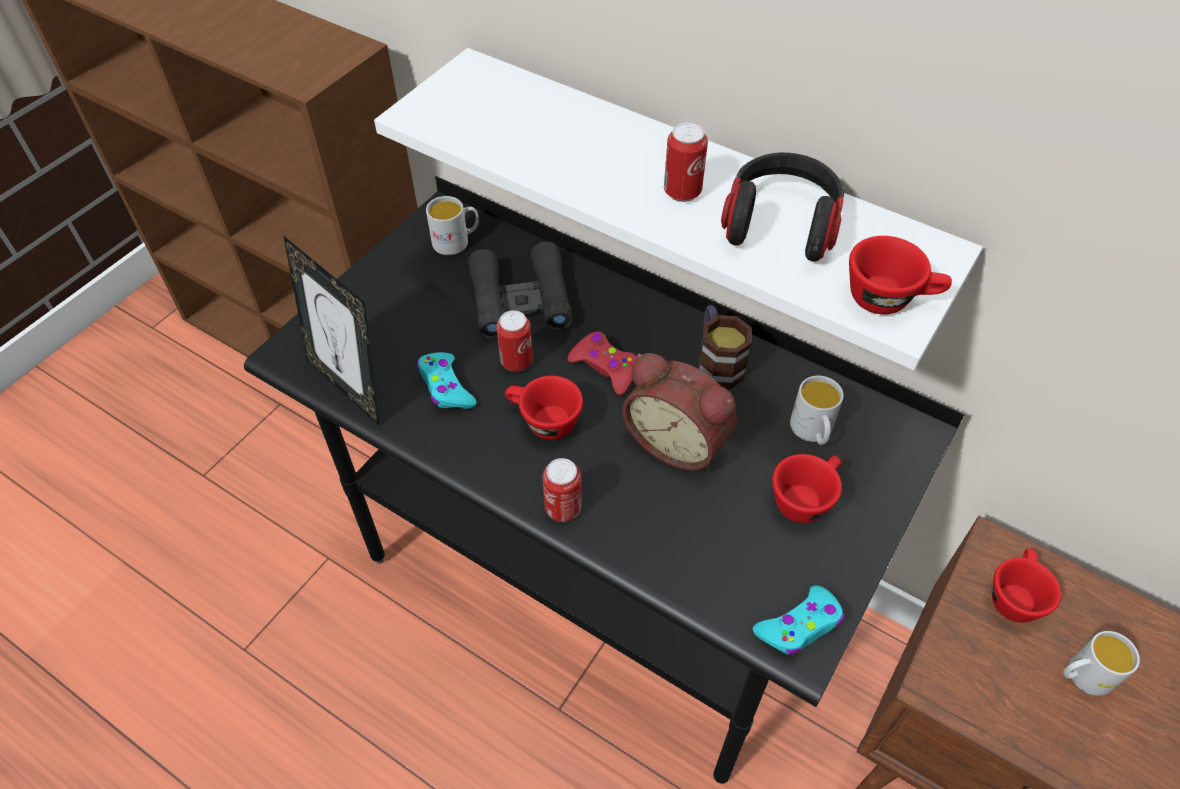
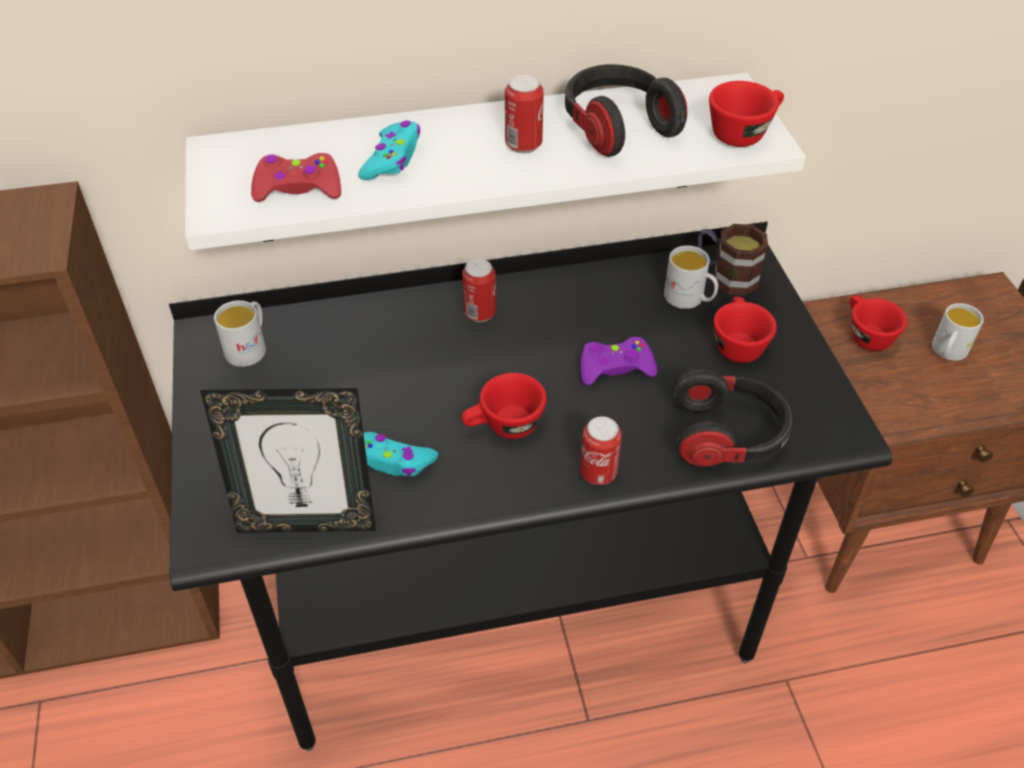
camera: 45 degrees left, 5 degrees down
black binoculars [468,242,572,339] -> none
can [496,310,533,371] -> can moved to [462,259,496,322]
red game controller [568,332,637,396] -> red game controller moved to [251,153,341,202]
alarm clock [622,353,737,470] -> purple game controller [581,337,657,386]
mug [698,305,752,389] -> mug moved to [697,224,768,295]
turquoise game controller [753,585,844,656] -> turquoise game controller moved to [358,120,420,180]
none -> headphones [671,369,793,466]

